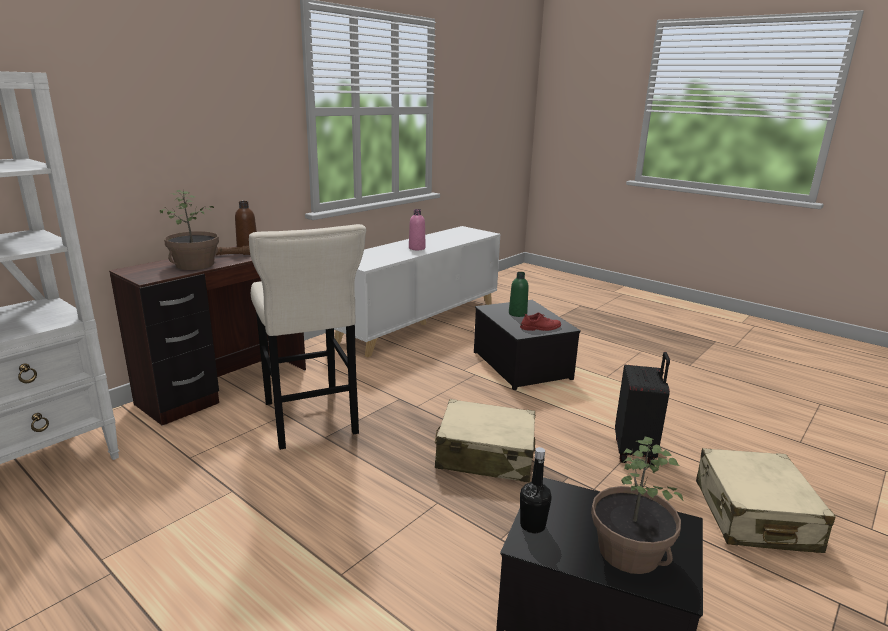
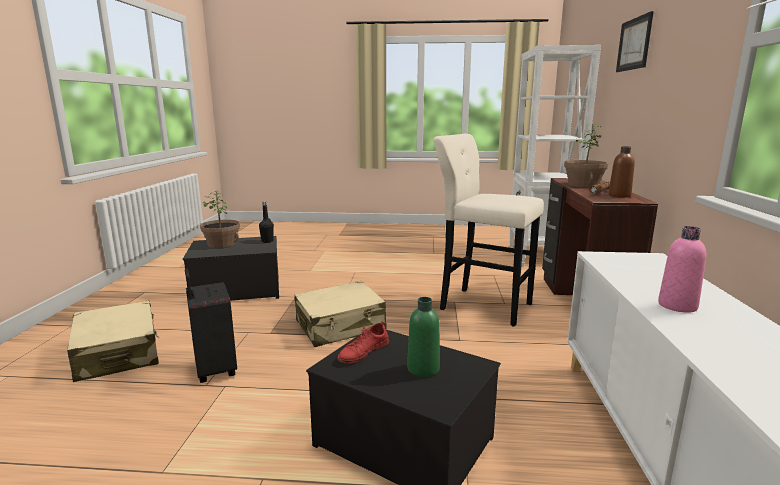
camera: 145 degrees right, 5 degrees down
none -> picture [616,11,654,72]

